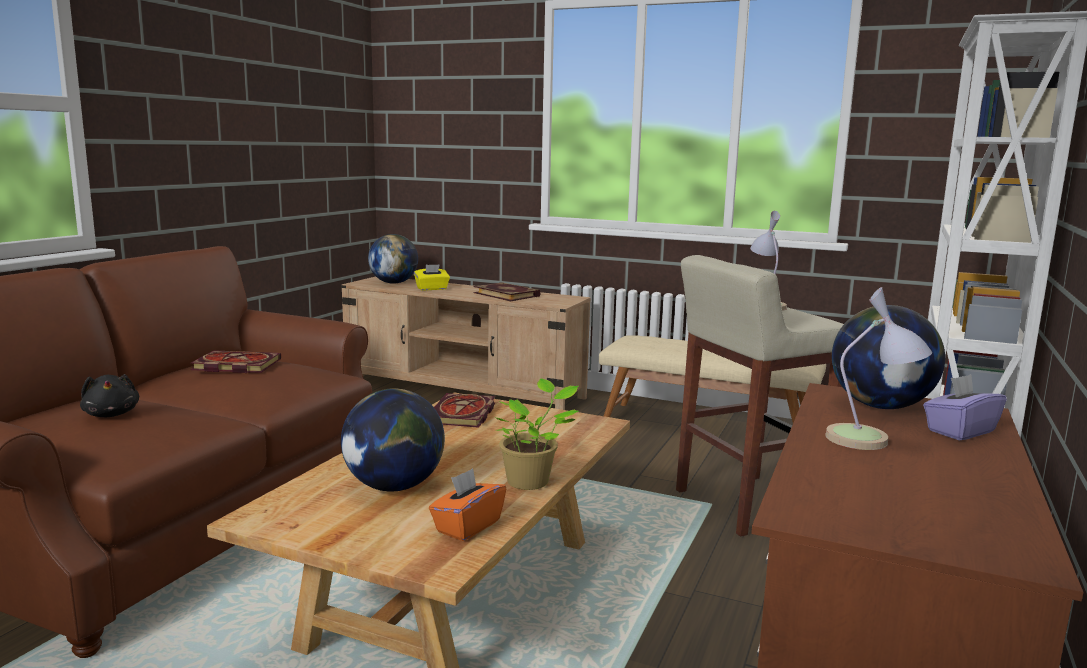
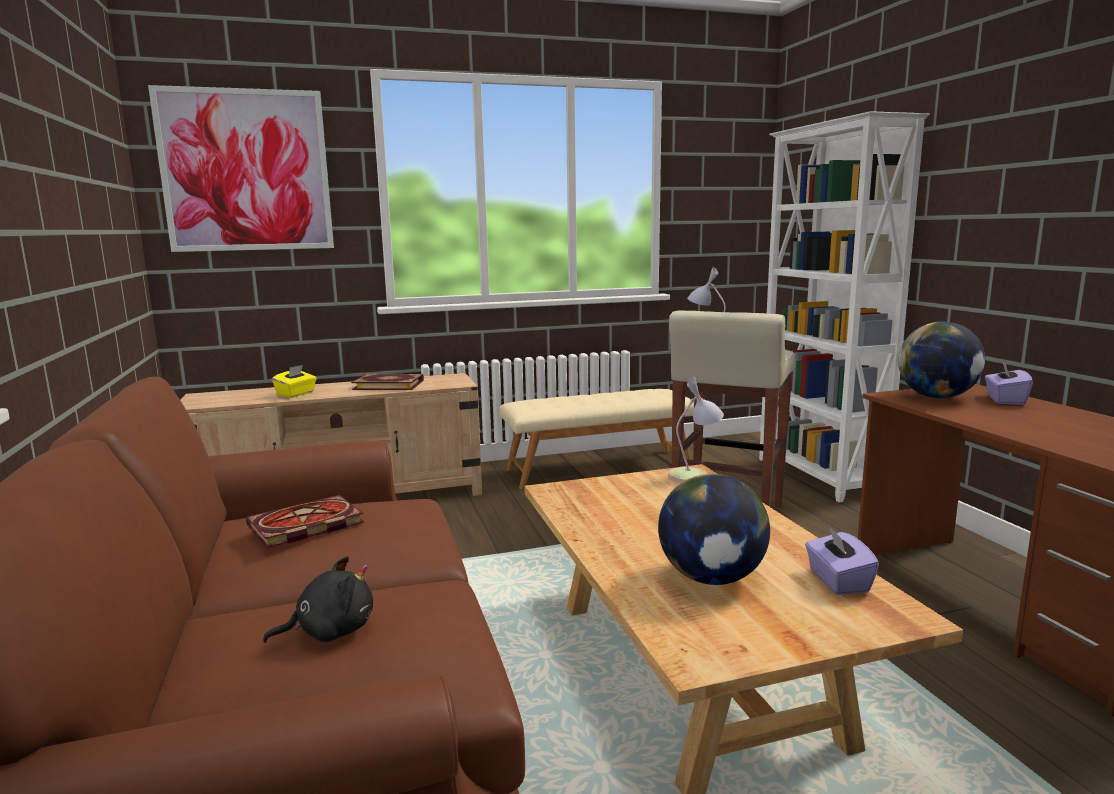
camera: 40 degrees left, 0 degrees up
black plush toy [80,374,139,417] -> black plush toy turned 45 degrees counterclockwise [263,556,373,643]
globe [368,234,418,284] -> none
orange tissue box [429,468,506,541] -> purple tissue box [805,526,879,595]
book [434,393,495,428] -> none
potted plant [494,378,579,490] -> none
table lamp [825,287,932,450] -> table lamp moved to [668,377,724,483]
none -> picture [148,85,334,252]

